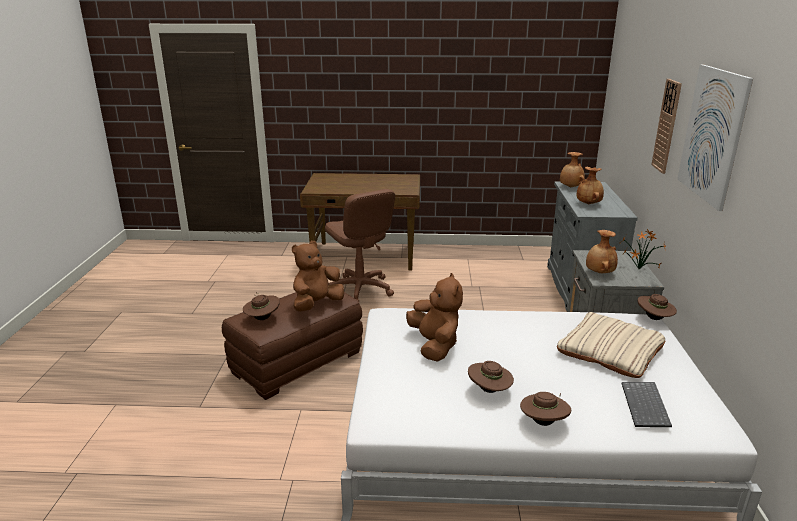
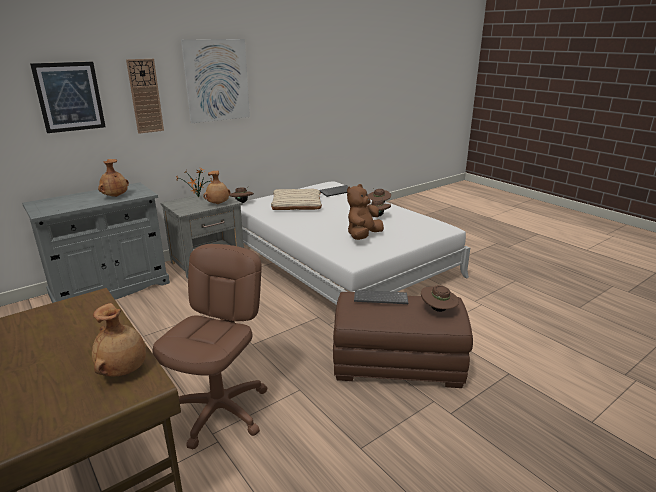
camera: 130 degrees left, 0 degrees up
brown plush toy [292,241,344,312] -> keyboard [354,290,408,304]
brown vase [560,152,585,187] -> brown vase moved to [92,303,146,377]
none -> picture [30,62,106,133]

